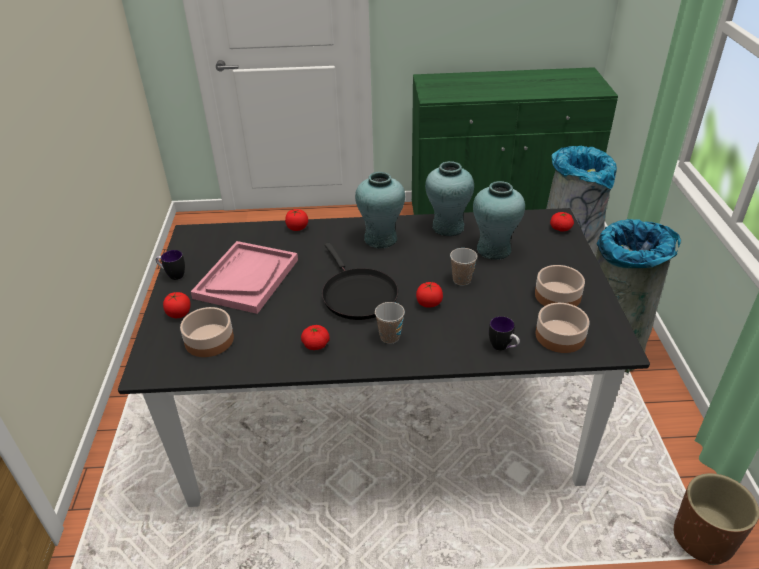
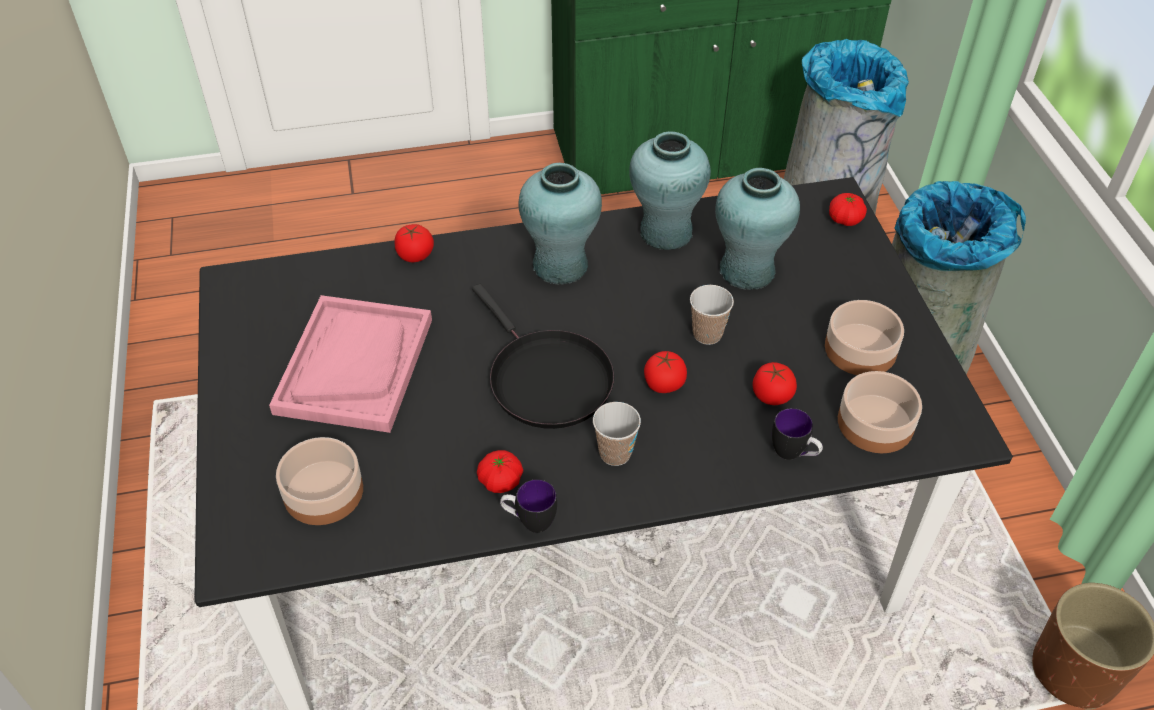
camera: 10 degrees left, 10 degrees up
mug [156,250,185,280] -> mug moved to [500,479,557,533]
tomato [163,292,191,318] -> tomato moved to [753,362,797,405]

